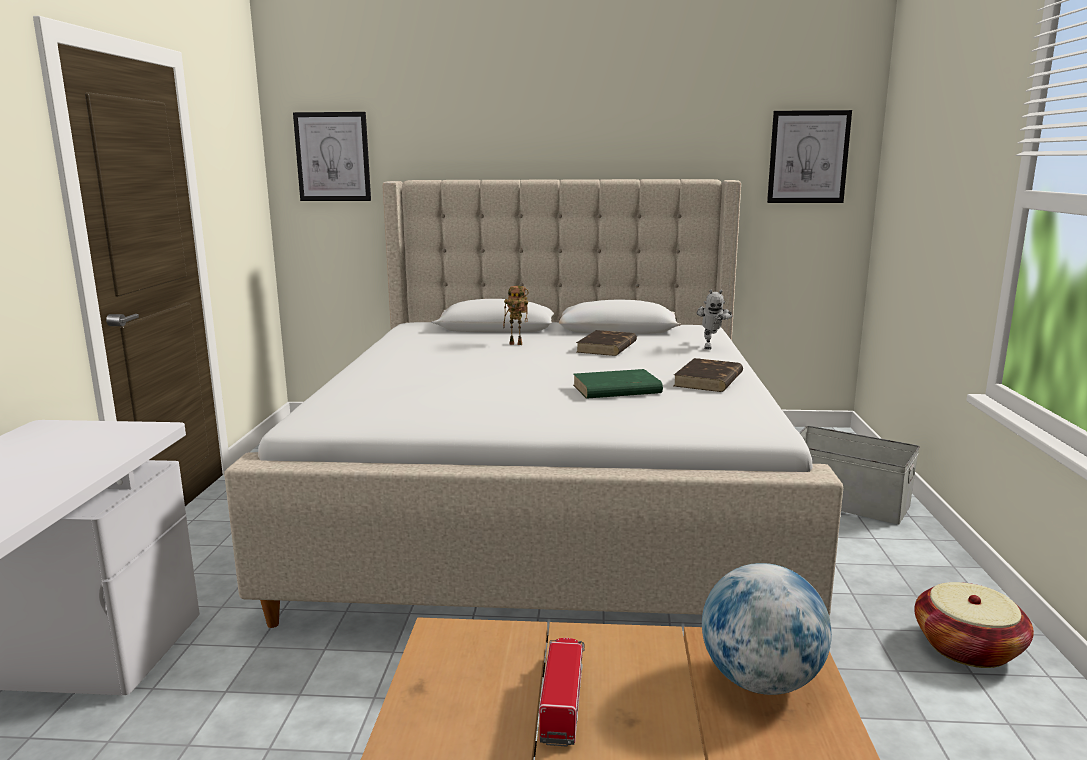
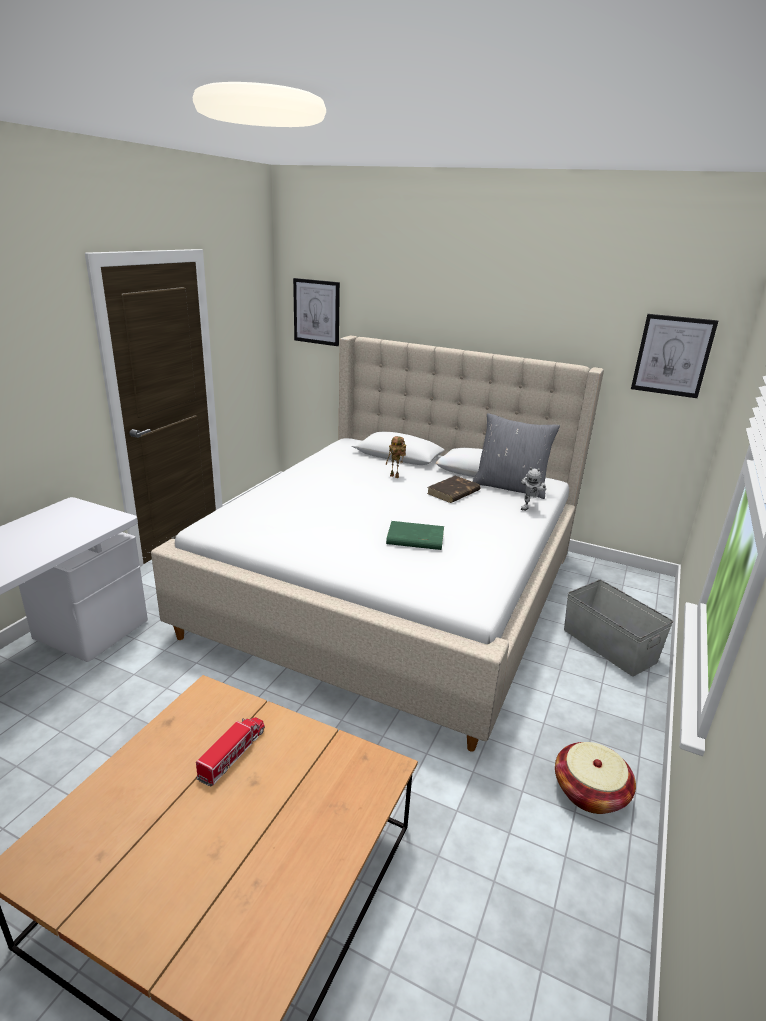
camera: 20 degrees right, 10 degrees up
brown book [674,358,743,392] -> none
globe [702,563,832,695] -> none
none -> grey pillow [473,413,560,499]

